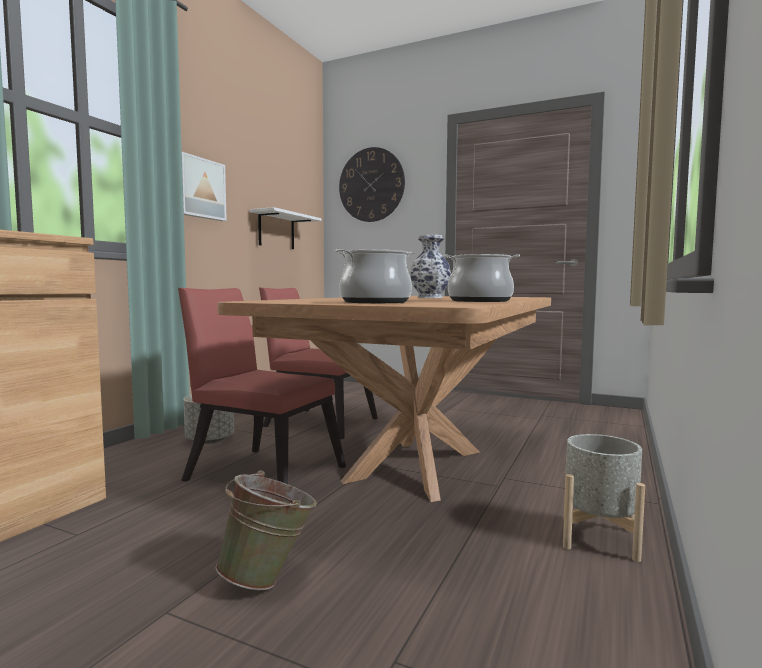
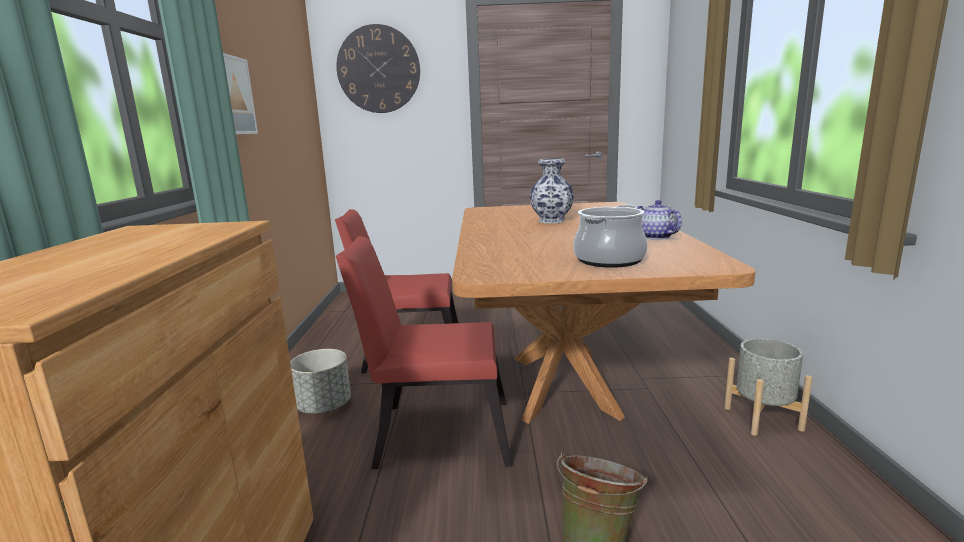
camera: 25 degrees left, 10 degrees up
white shelf [250,207,322,249] -> none
cooking pot [443,254,520,302] -> teapot [637,200,682,240]

